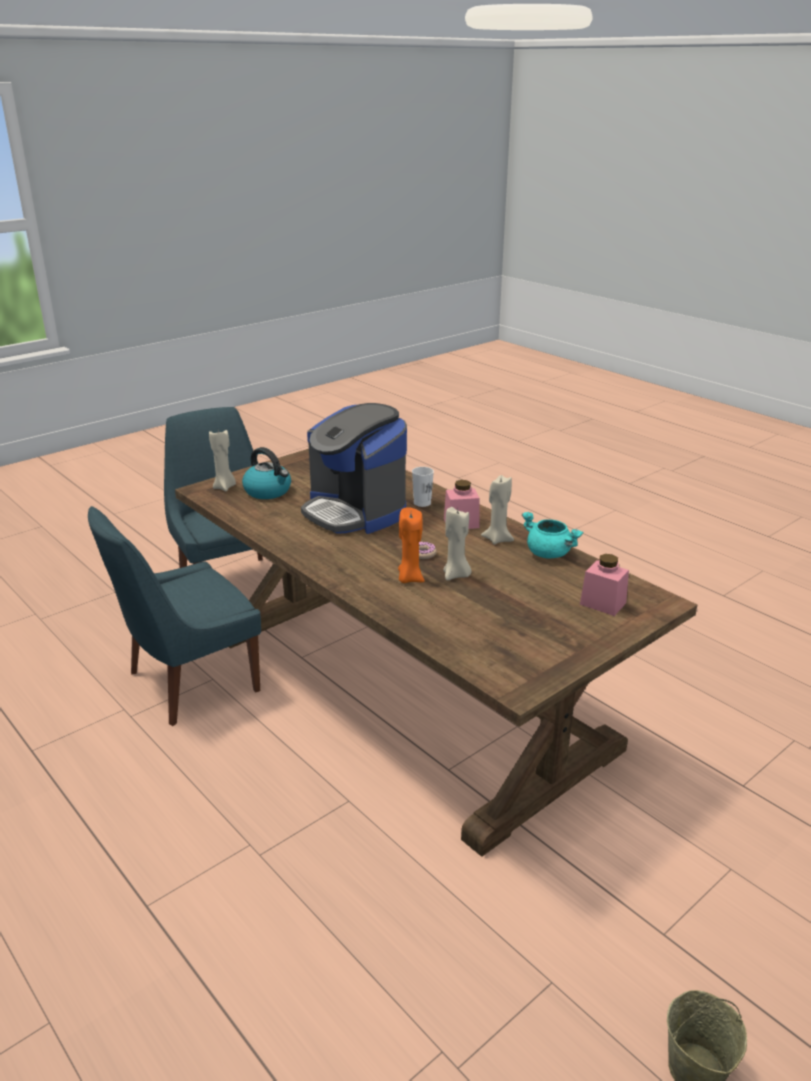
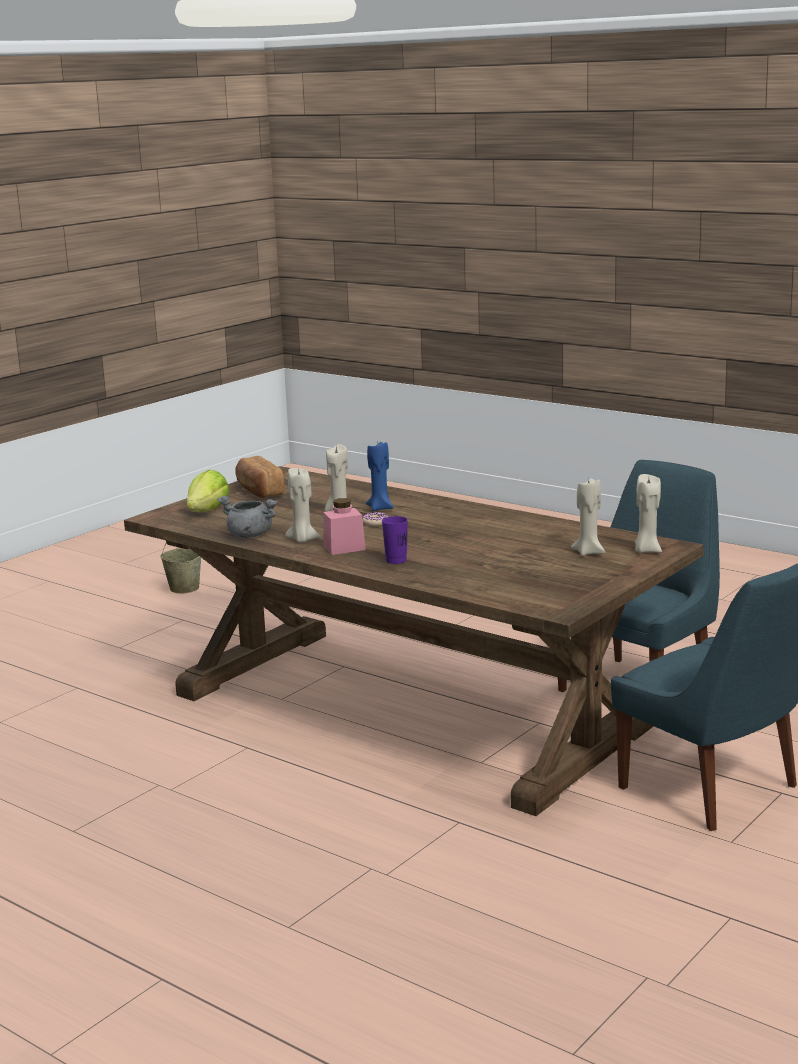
camera: 170 degrees right, 10 degrees down
kettle [242,447,291,499] -> beige candle [571,479,605,556]
coffee machine [301,403,407,534] -> none
orange candle [398,507,425,583] -> blue candle [366,442,394,511]
white cup [412,467,434,507] -> purple cup [382,516,408,564]
turquoise cooking pot [522,512,584,559] -> grey cooking pot [218,496,278,538]
pink jar [580,554,629,616] -> lettuce [187,470,230,512]
none -> bread [235,456,284,498]

